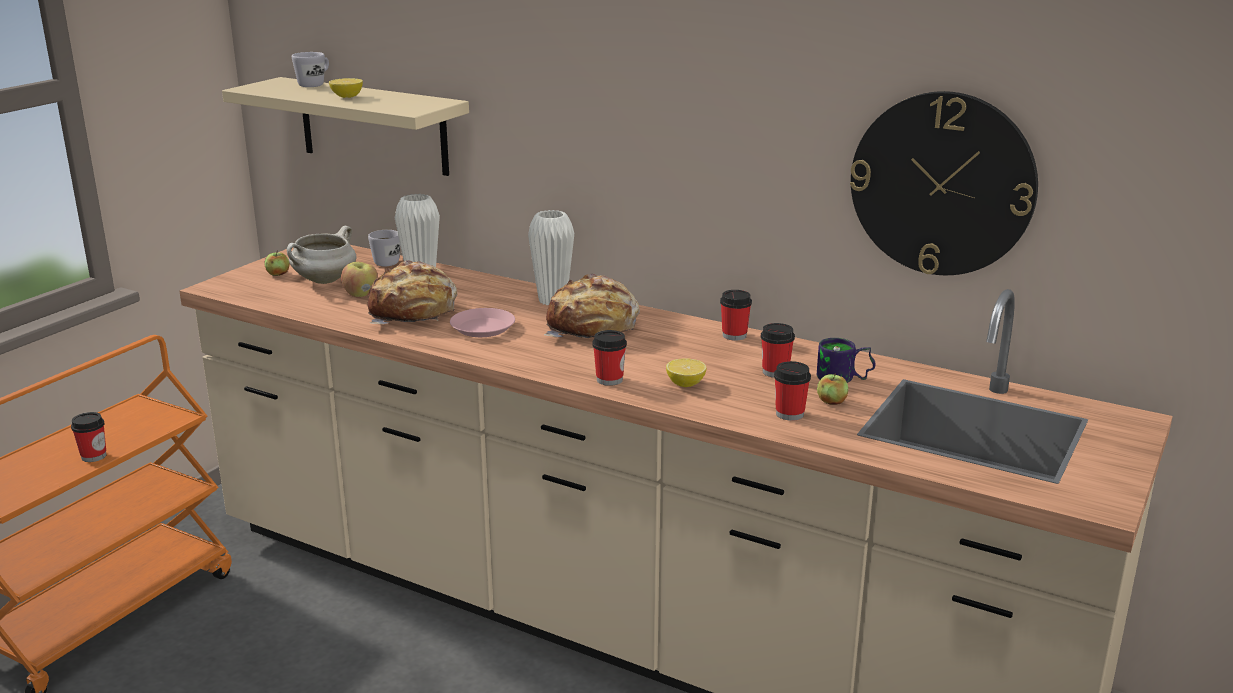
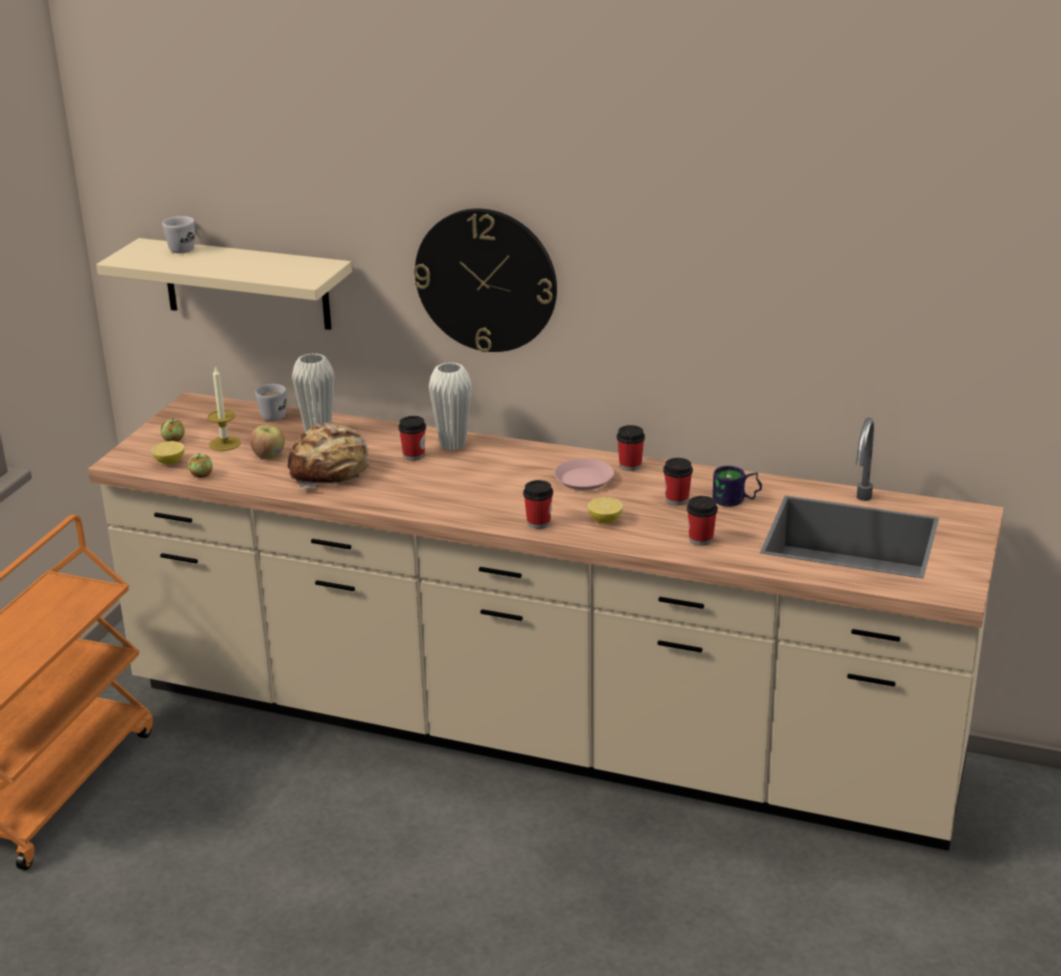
camera: 10 degrees left, 5 degrees up
cup [71,412,107,462] -> cup moved to [398,416,426,461]
white cooking pot [287,226,357,284] -> candle [208,366,241,451]
lemon [329,78,363,98] -> lemon moved to [151,441,184,464]
pink plate [450,308,515,337] -> pink plate moved to [554,459,614,490]
bread [544,274,640,338] -> none
apple [817,373,848,405] -> apple moved to [188,453,213,478]
wall clock [850,91,1038,275] -> wall clock moved to [414,209,557,352]

